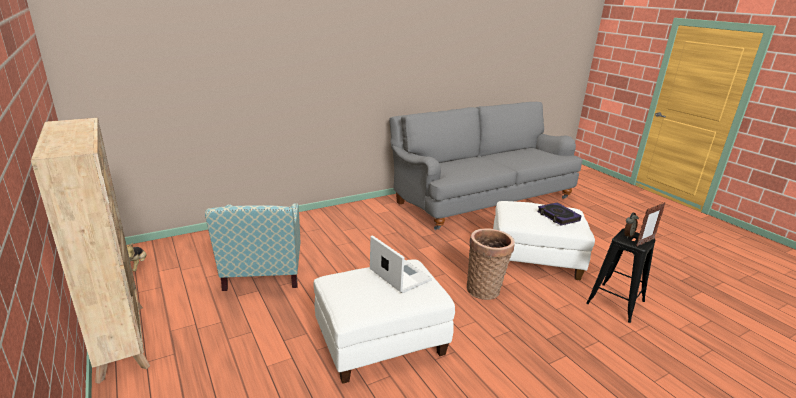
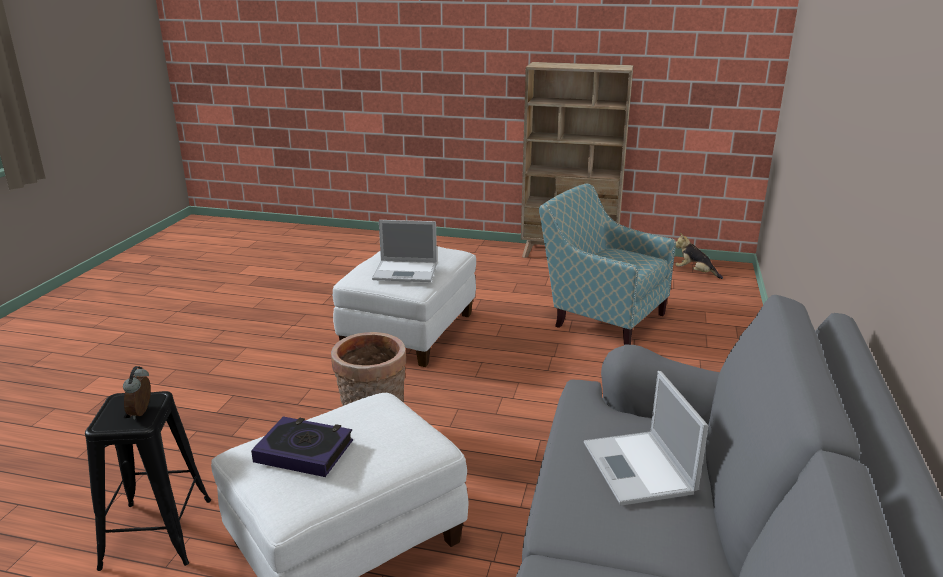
camera: 135 degrees right, 0 degrees up
picture frame [636,202,665,246] -> none
none -> laptop [584,371,708,506]

